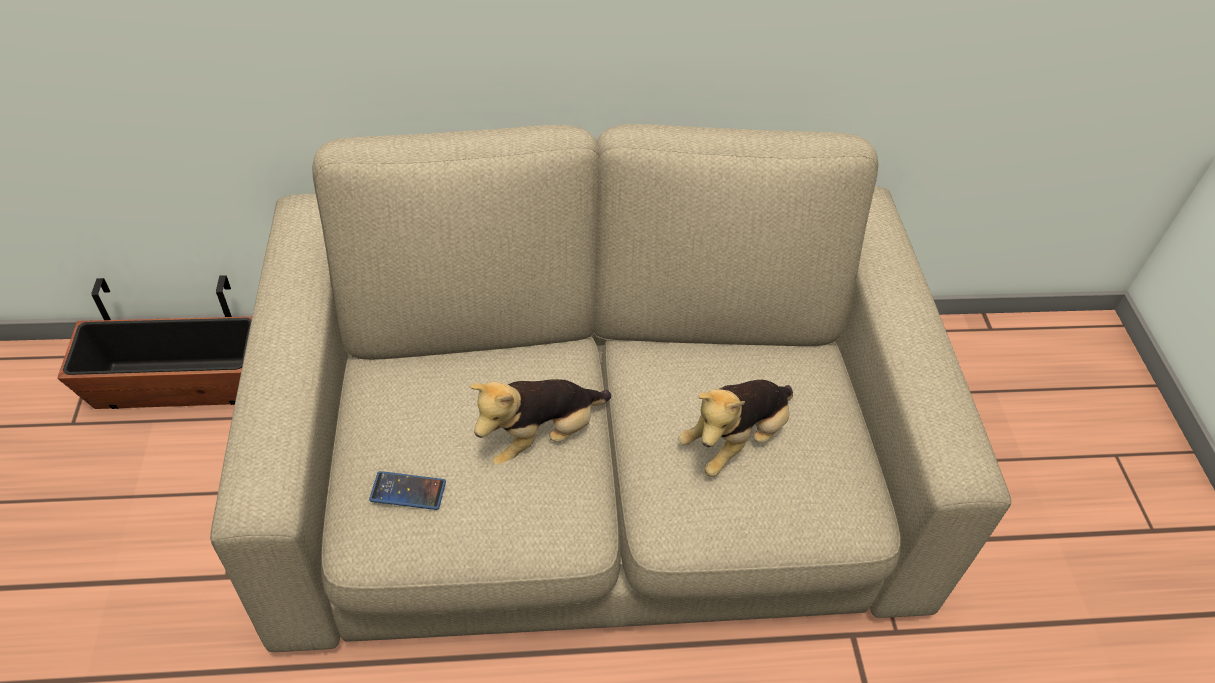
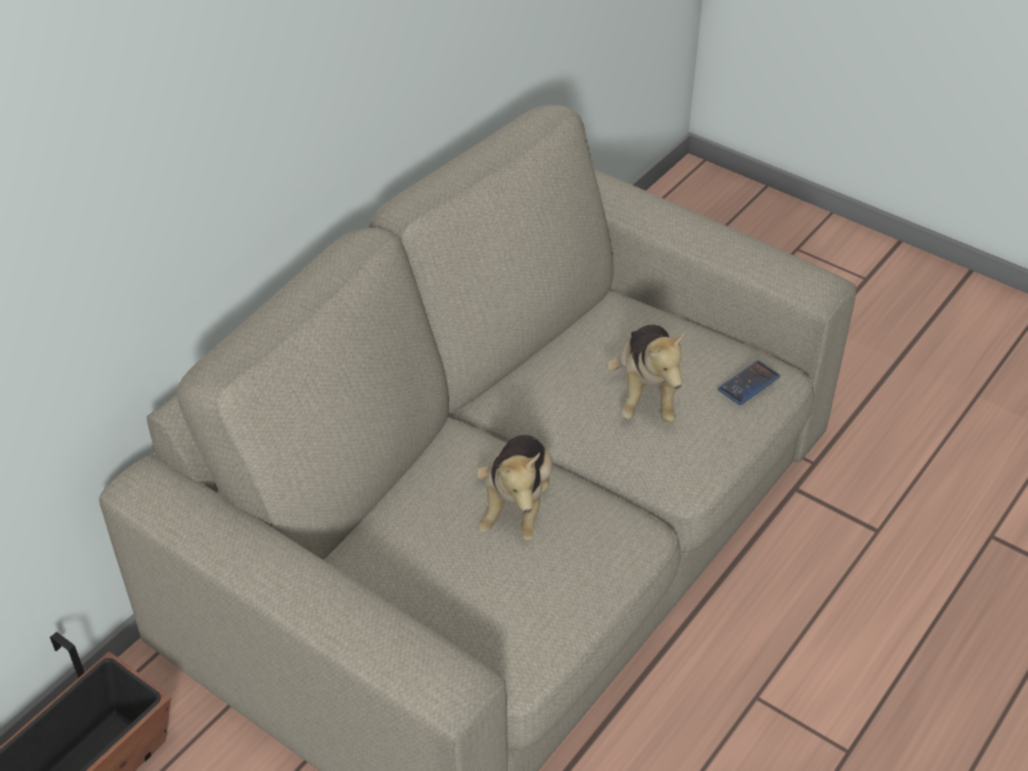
camera: 45 degrees left, 5 degrees down
phone [369,471,446,510] -> phone moved to [717,360,780,405]

